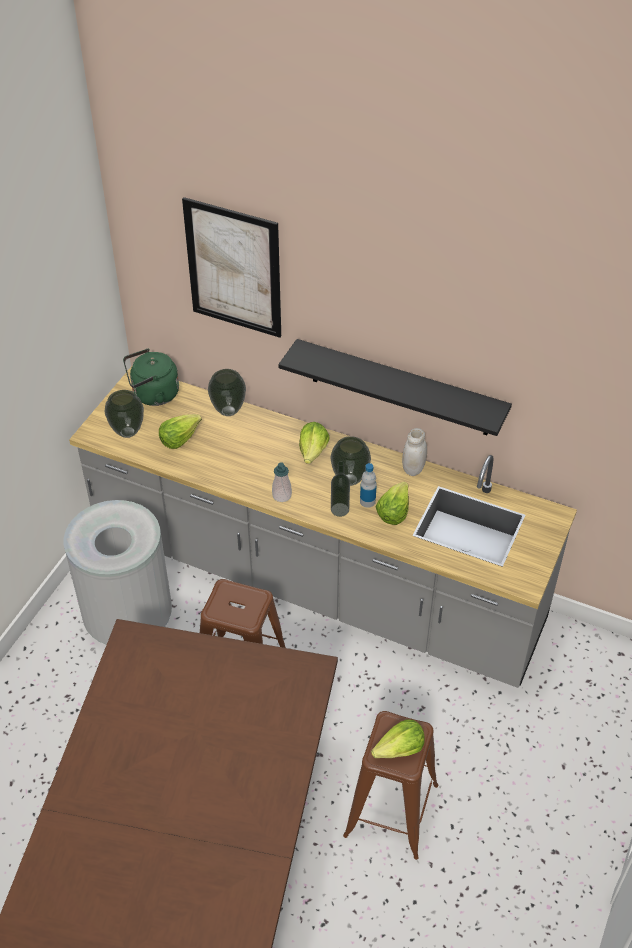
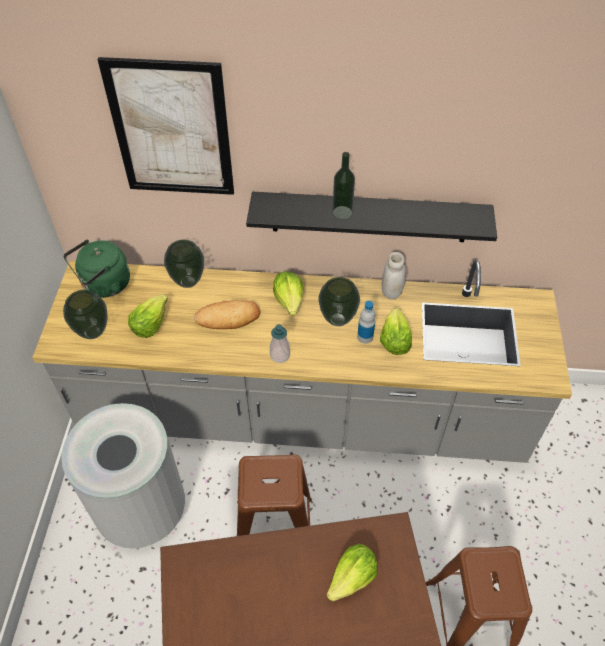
camera: 20 degrees left, 5 degrees up
bottle [331,461,350,517] -> bottle moved to [332,152,355,220]
lettuce [371,719,425,758] -> lettuce moved to [327,544,378,602]
none -> bread [194,300,260,329]

